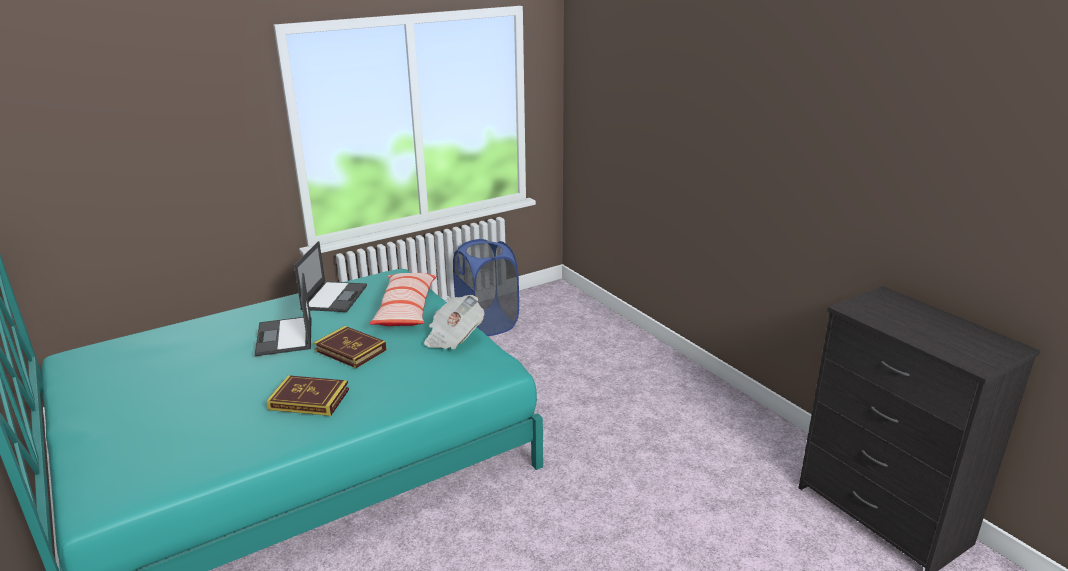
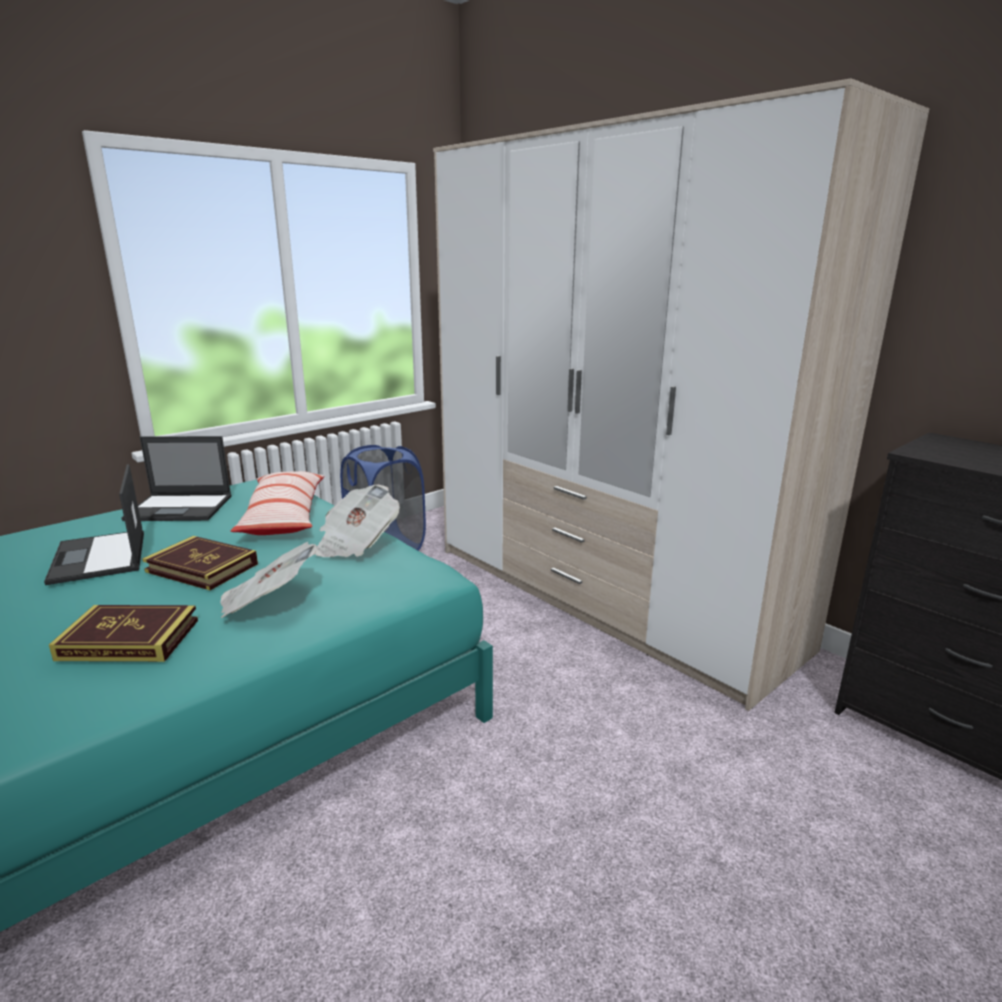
camera: 10 degrees left, 5 degrees down
laptop [294,241,367,312] -> laptop turned 90 degrees clockwise [121,436,232,521]
none -> newspaper [221,542,317,618]
none -> wardrobe [433,78,929,711]

